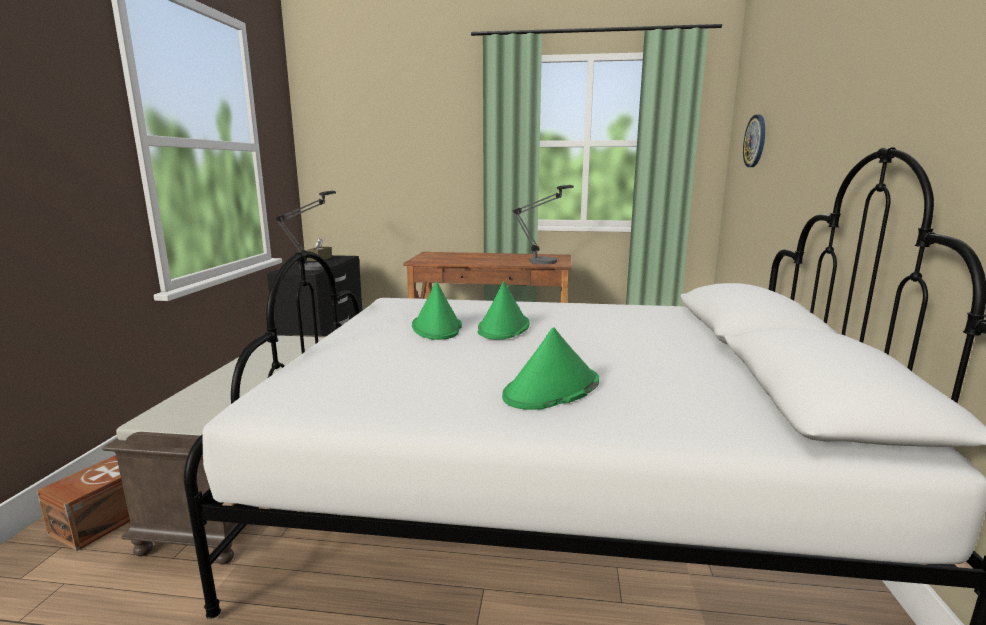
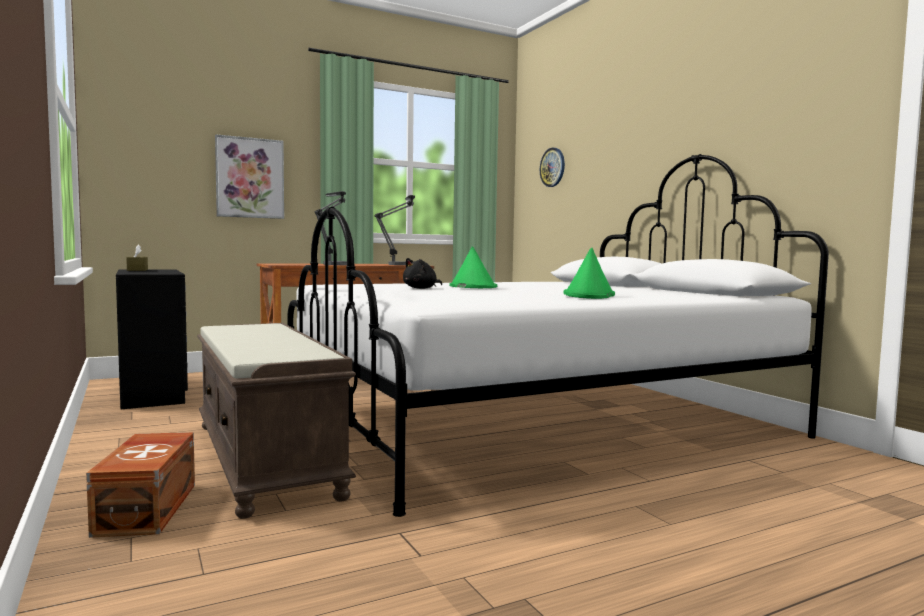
camera: 35 degrees left, 10 degrees down
table lamp [275,191,336,270] -> table lamp moved to [315,191,347,265]
green hat [412,281,462,340] -> black plush toy [403,258,442,289]
none -> picture [215,134,284,219]

